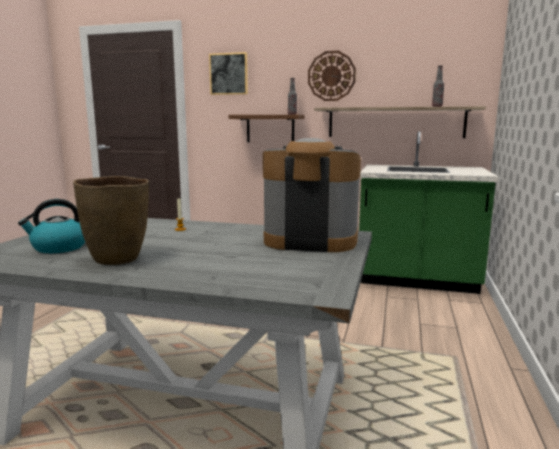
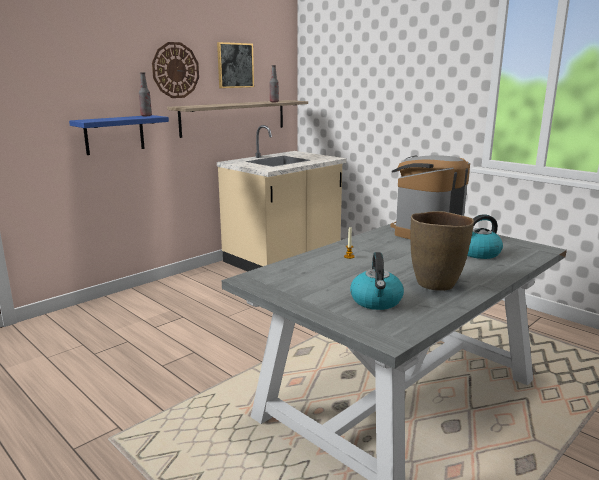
camera: 60 degrees left, 5 degrees up
picture [209,52,248,95] -> picture moved to [217,42,254,88]
brown shelf [229,115,304,142] -> blue shelf [69,115,169,155]
green counter [359,131,499,294] -> beige counter [217,125,347,271]
none -> kettle [467,214,503,259]

